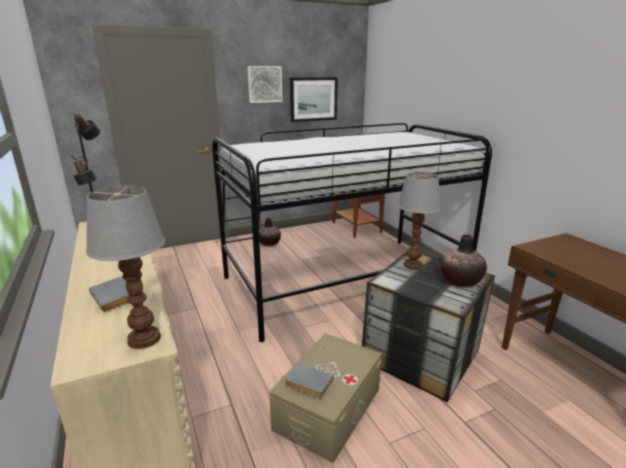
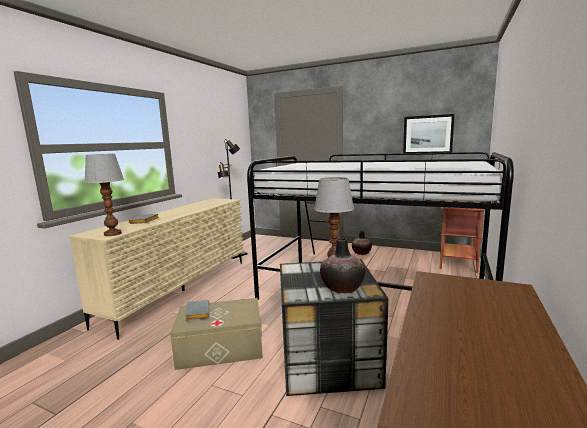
camera: 50 degrees right, 10 degrees down
picture [247,66,282,103] -> none

